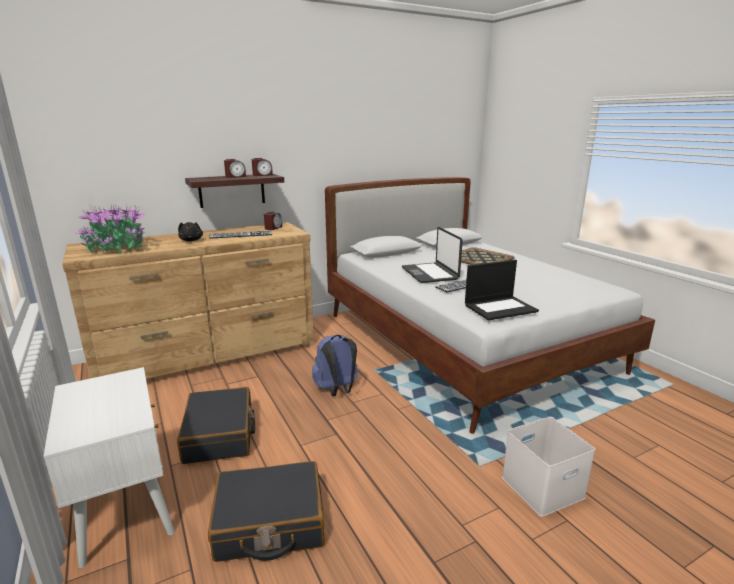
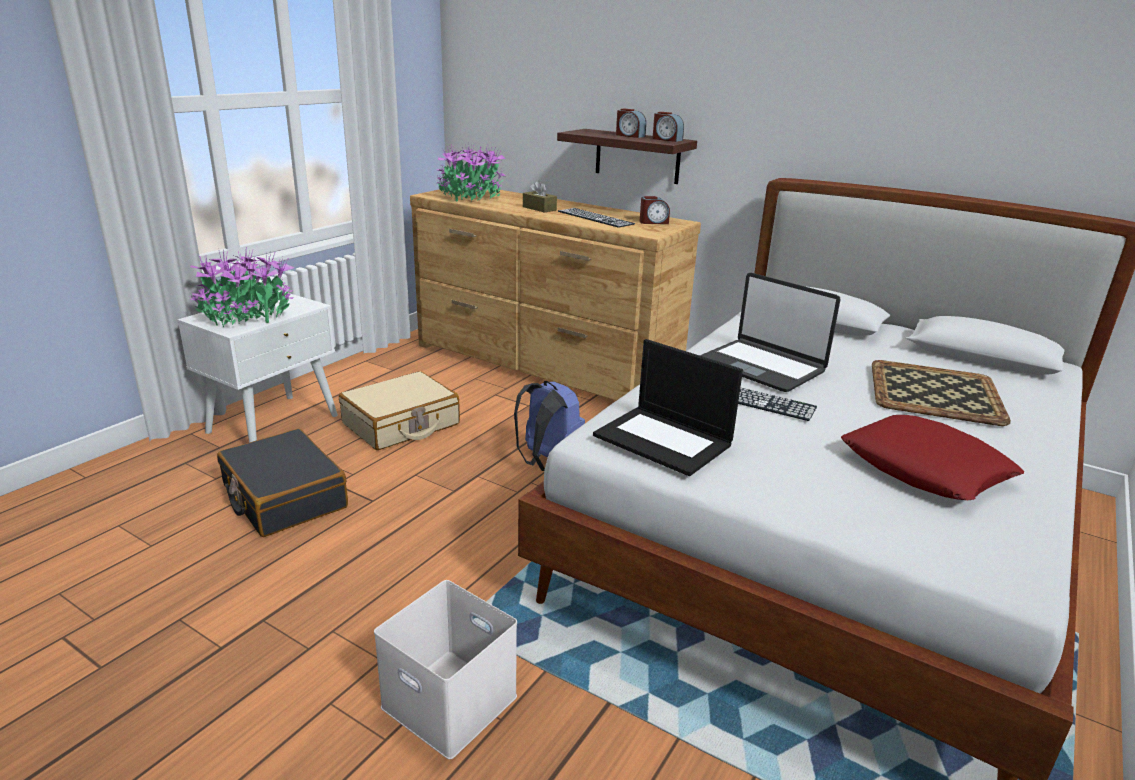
camera: 60 degrees right, 5 degrees up
black suitcase [177,387,255,464] -> beige suitcase [339,371,460,450]
black plush toy [178,222,203,241] -> brown tissue box [523,181,557,213]
laptop [402,227,463,283] -> laptop turned 90 degrees counterclockwise [700,273,840,392]
none -> potted plant [189,248,295,327]
none -> red pillow [841,415,1024,500]

